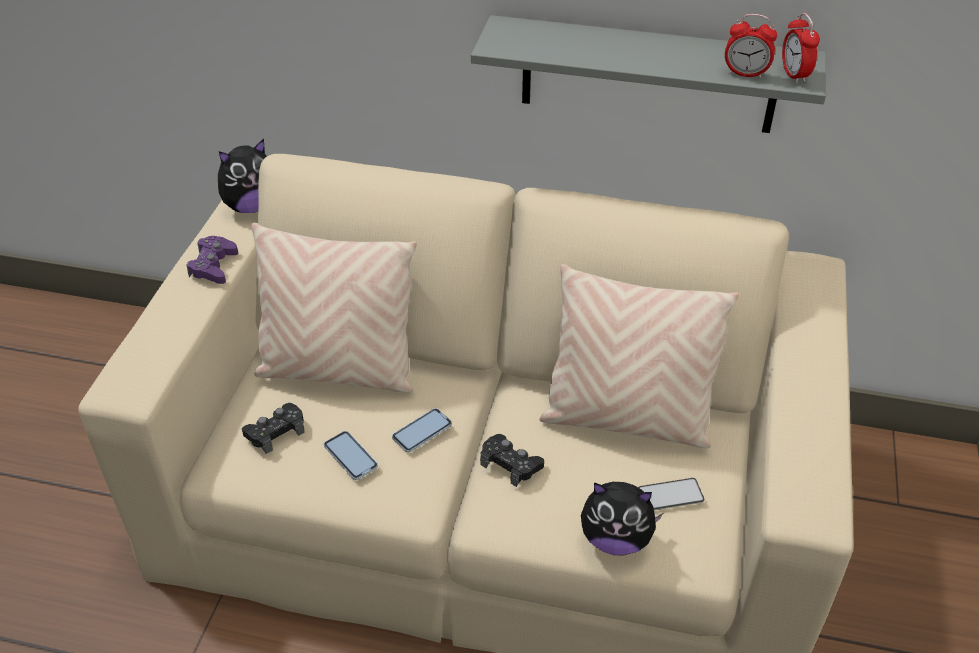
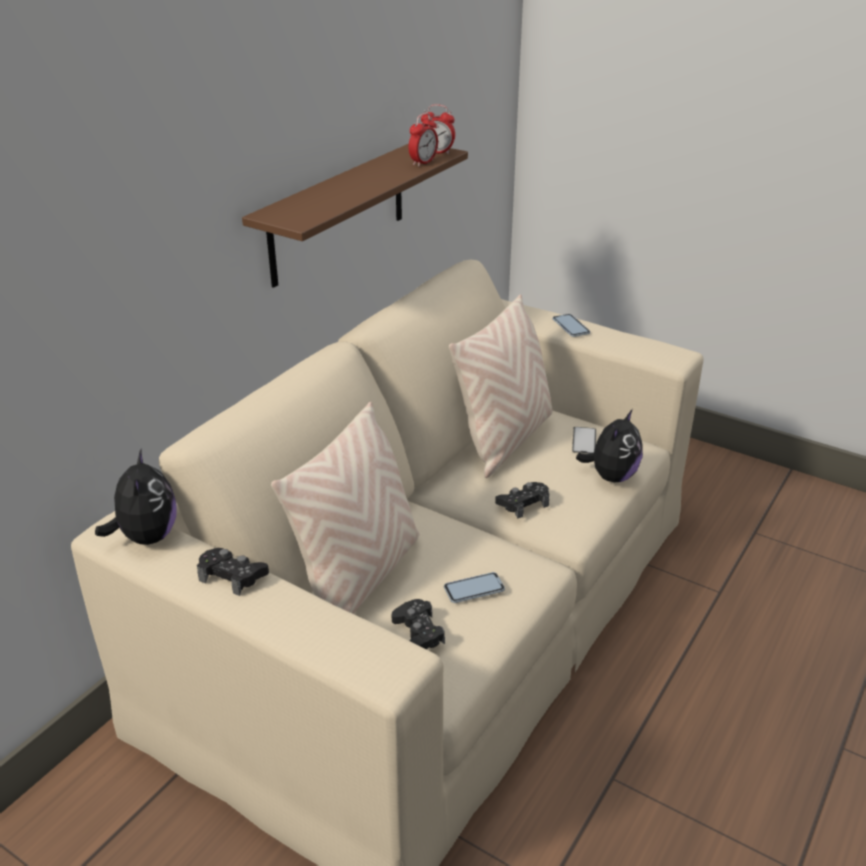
camera: 70 degrees left, 10 degrees down
purple game controller [186,236,238,284] -> black game controller [197,548,269,596]
phone [392,408,452,453] -> phone moved to [553,314,590,337]
grey shelf [471,15,826,133] -> brown shelf [242,144,468,288]

